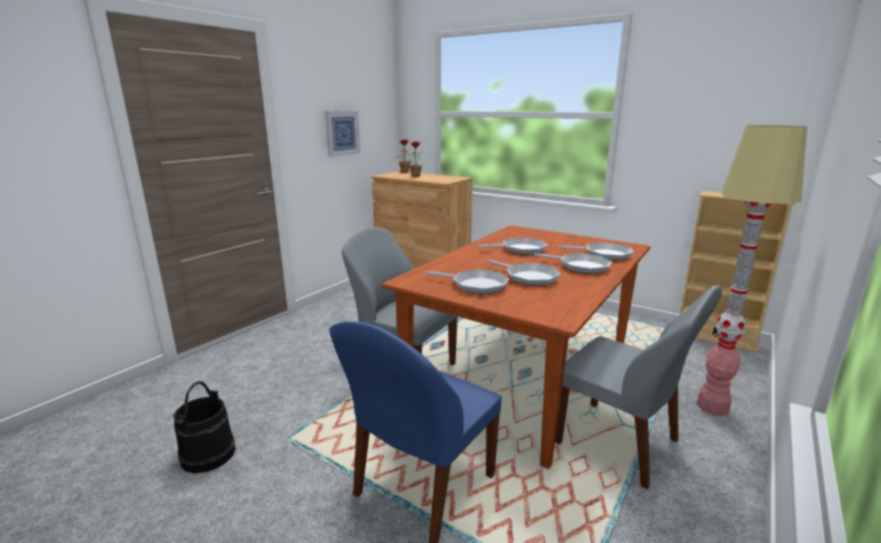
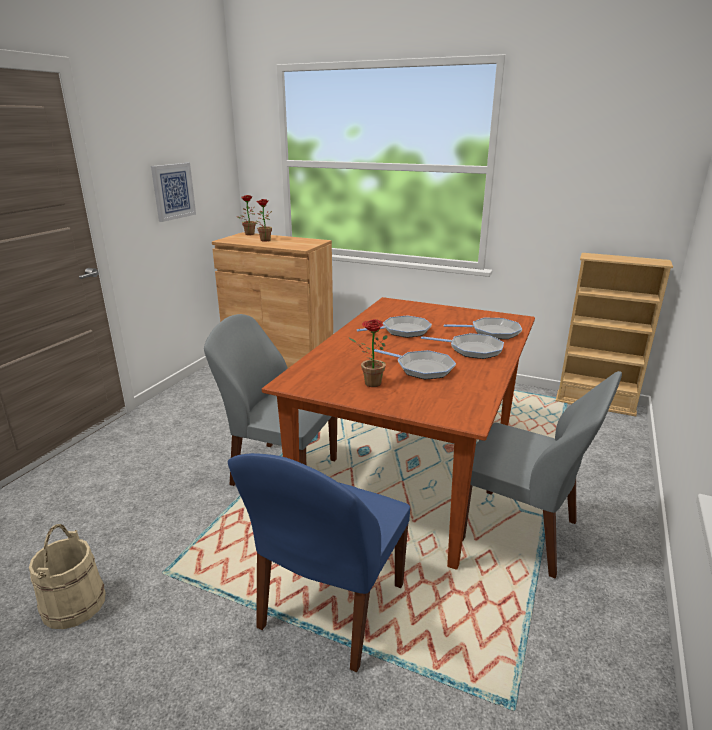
camera: 10 degrees left, 5 degrees up
black bucket [173,381,236,473] -> beige bucket [29,524,106,629]
frying pan [426,269,509,295] -> potted plant [348,319,388,387]
floor lamp [696,125,807,416] -> none

